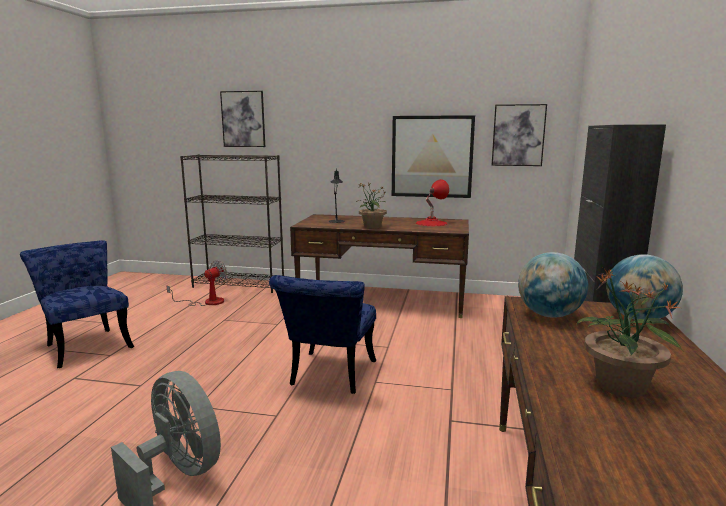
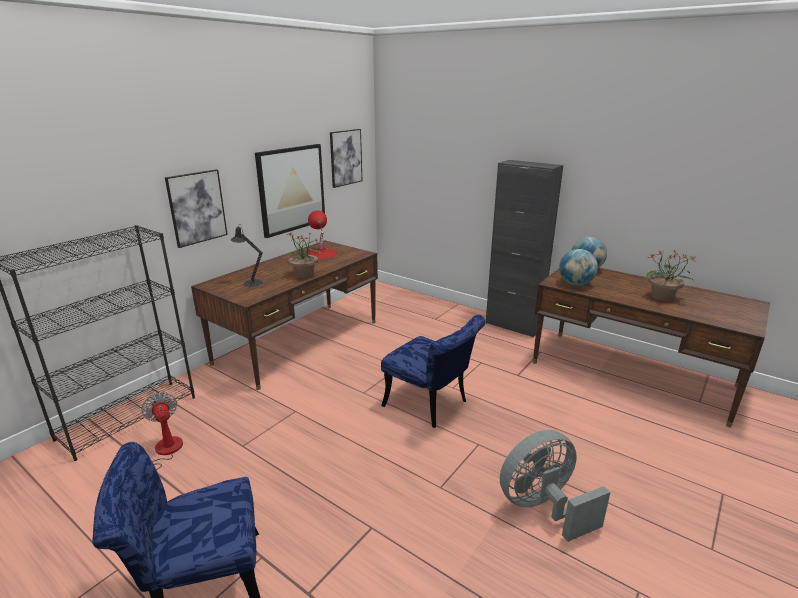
camera: 65 degrees left, 10 degrees up
picture [220,91,265,147] -> picture moved to [165,169,228,248]

